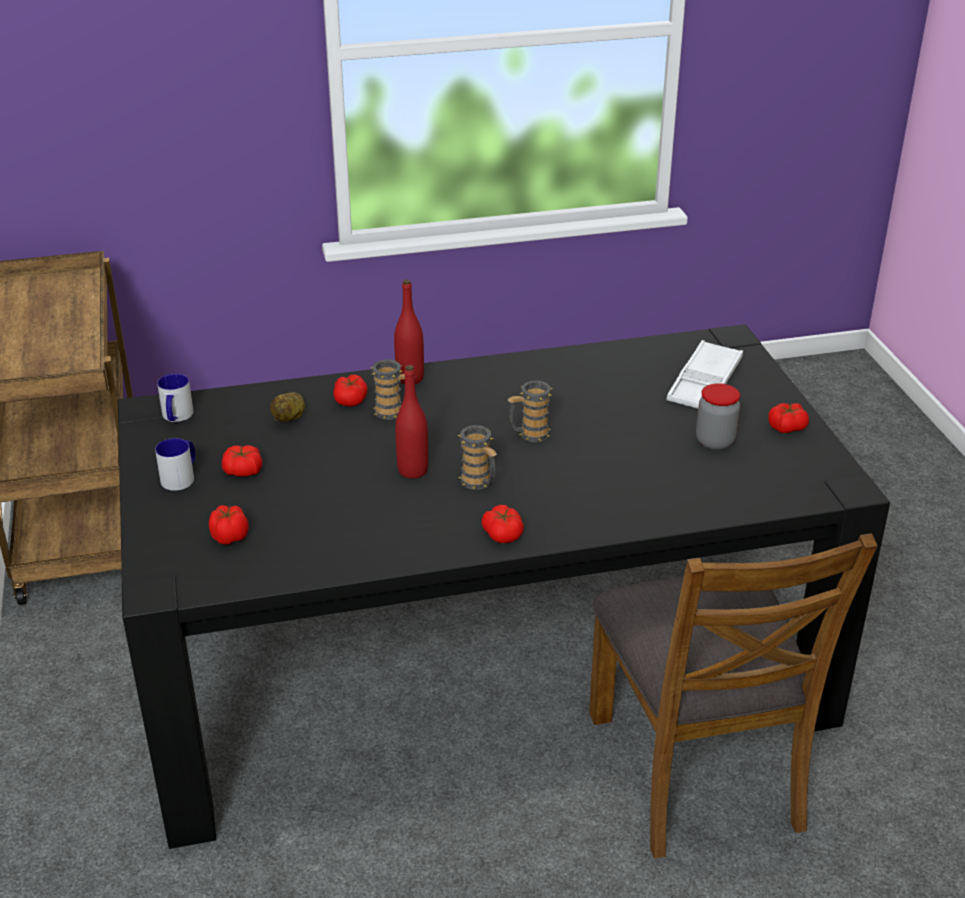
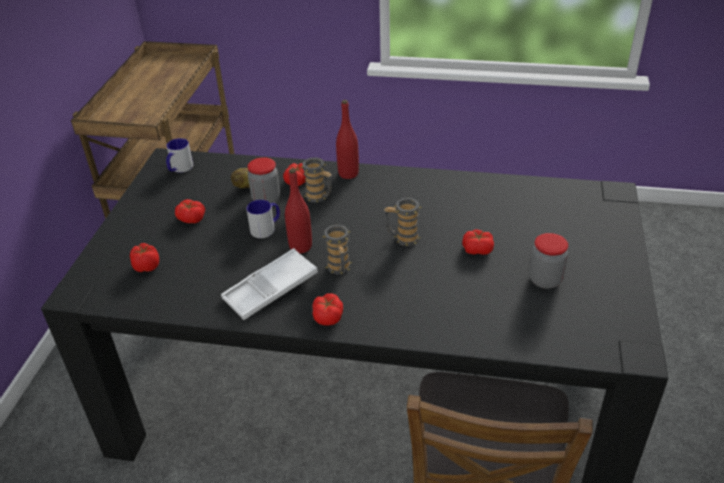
camera: 25 degrees right, 5 degrees up
mug [155,438,195,491] -> mug moved to [246,200,280,238]
white tray [666,340,743,409] -> white tray moved to [221,248,318,320]
tomato [768,403,809,433] -> tomato moved to [462,230,494,255]
none -> jar [247,157,280,203]

